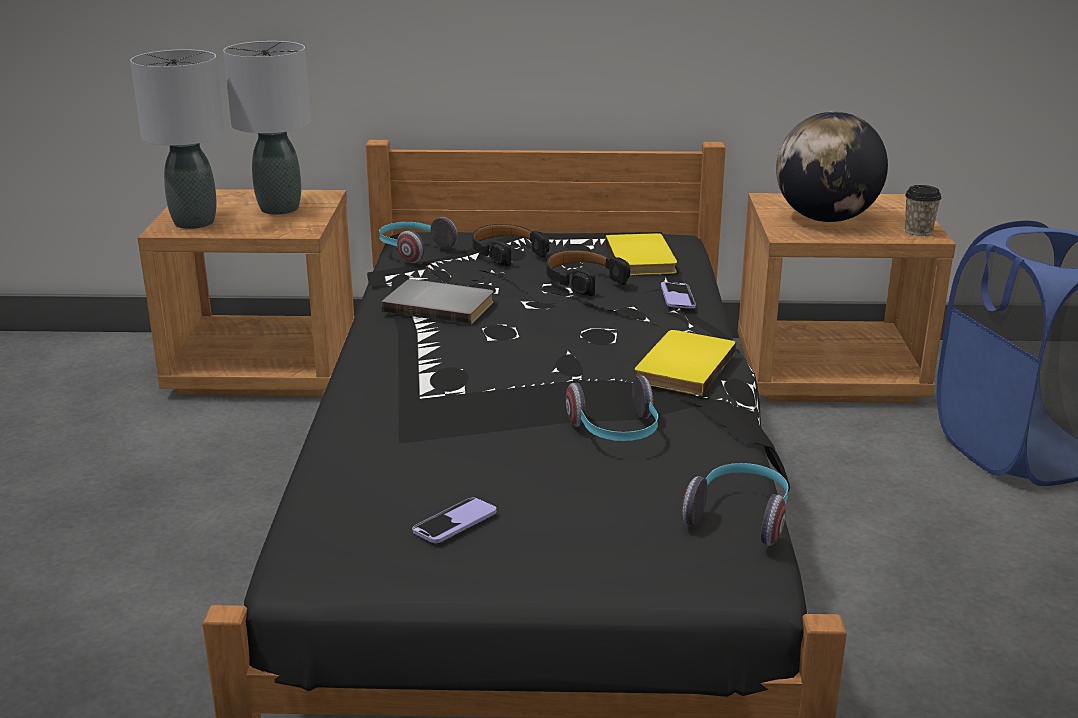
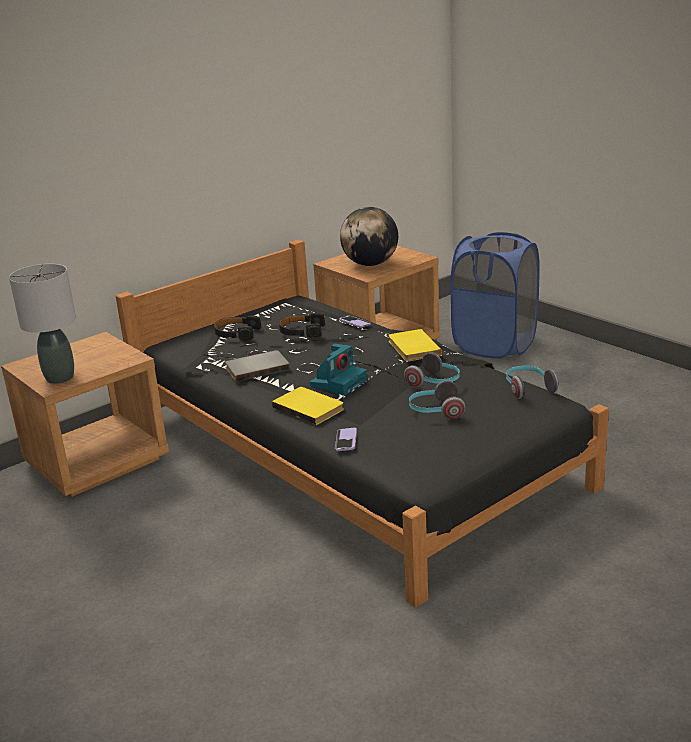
camera: 40 degrees left, 0 degrees up
grey table lamp [223,41,311,215] -> none
headphones [379,217,458,263] -> headphones moved to [409,380,465,419]
phone [412,498,497,543] -> phone moved to [335,428,357,451]
yellow book [605,233,677,275] -> yellow book moved to [272,387,344,425]
cup [905,185,942,236] -> none
none -> camera [310,344,367,395]

